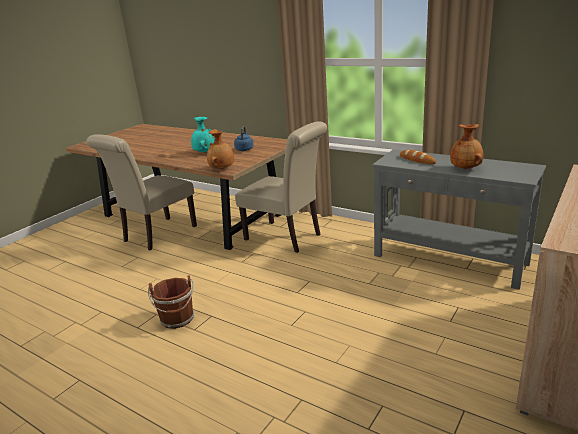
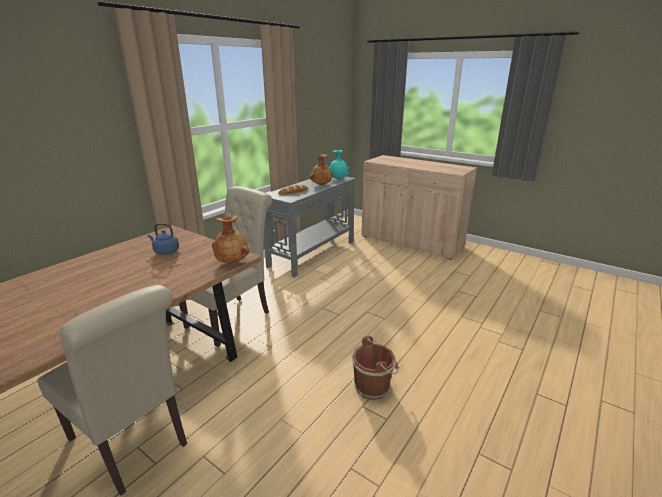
camera: 90 degrees left, 0 degrees up
turquoise vase [191,117,215,153] -> turquoise vase moved to [329,150,351,179]

